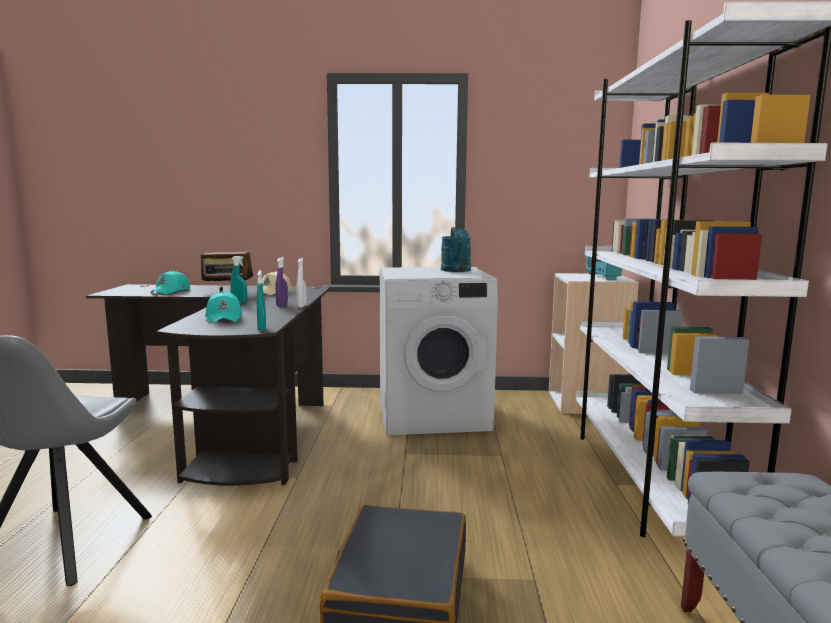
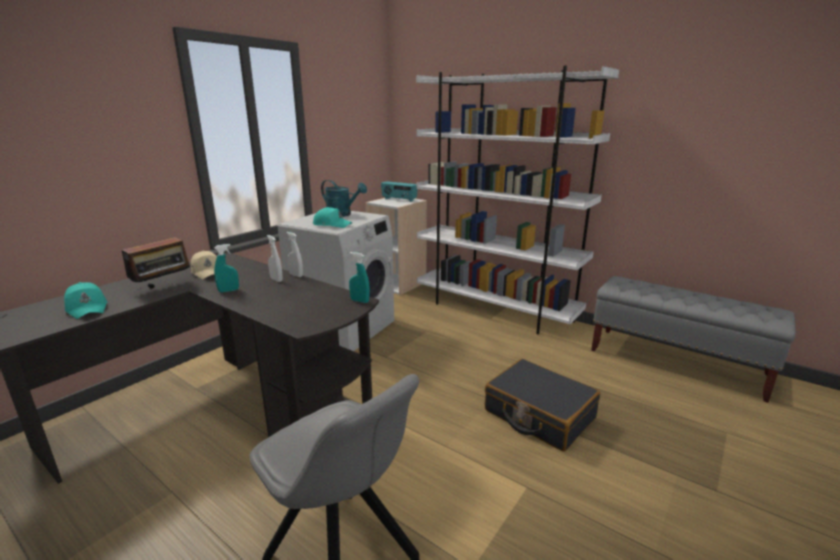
camera: 55 degrees left, 10 degrees up
turquoise cap [205,291,243,324] -> turquoise cap moved to [313,207,352,228]
purple spray bottle [275,257,288,306] -> white spray bottle [267,235,283,282]

